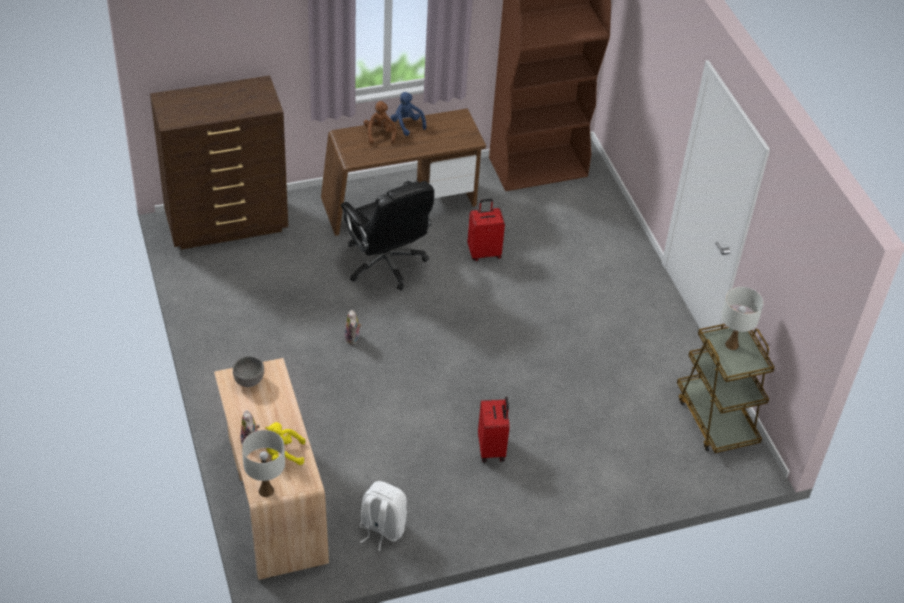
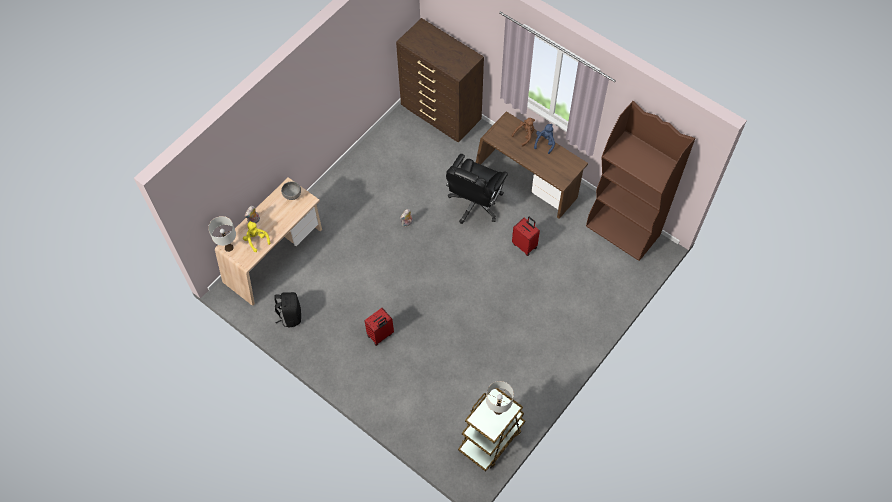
camera: 60 degrees right, 15 degrees up
white backpack [360,481,407,551] -> black backpack [274,292,301,327]

